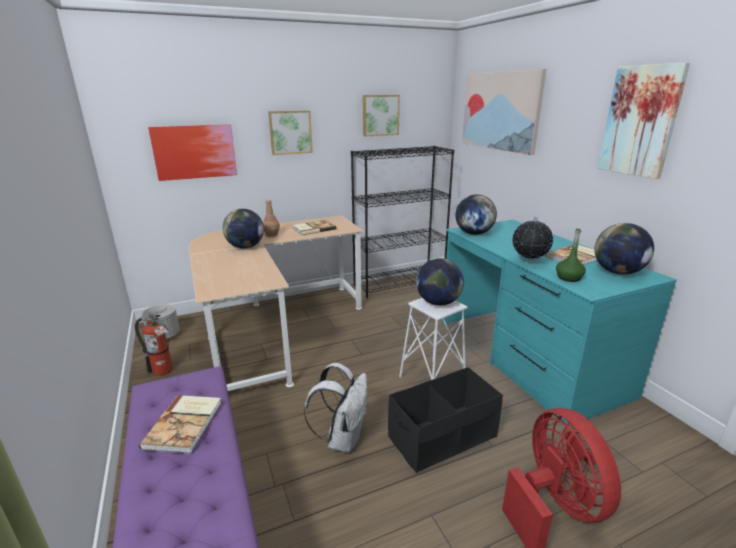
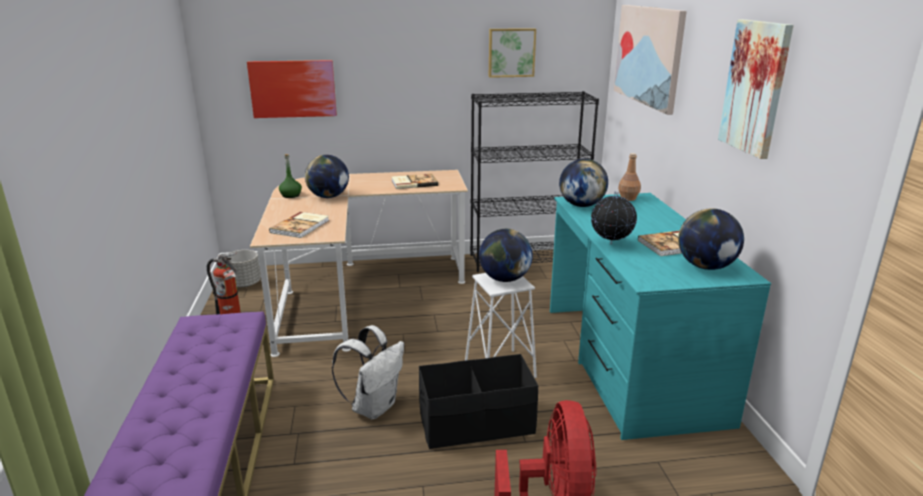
camera: 15 degrees right, 0 degrees up
book [139,395,222,454] -> book moved to [269,212,329,238]
brown bottle [263,199,280,237] -> brown bottle moved to [618,153,641,201]
picture [268,110,313,155] -> none
green bottle [556,228,586,282] -> green bottle moved to [279,154,302,198]

